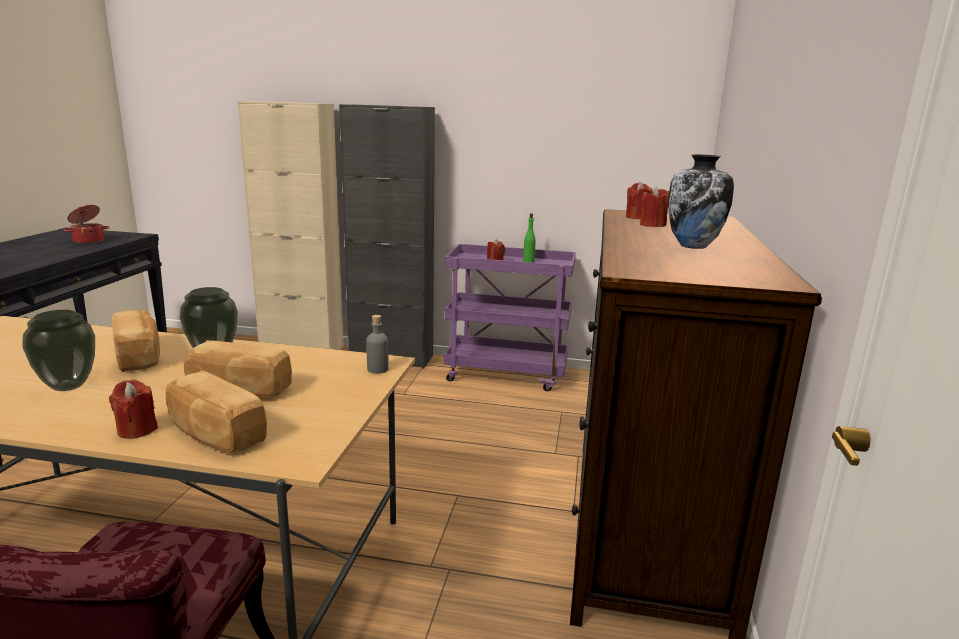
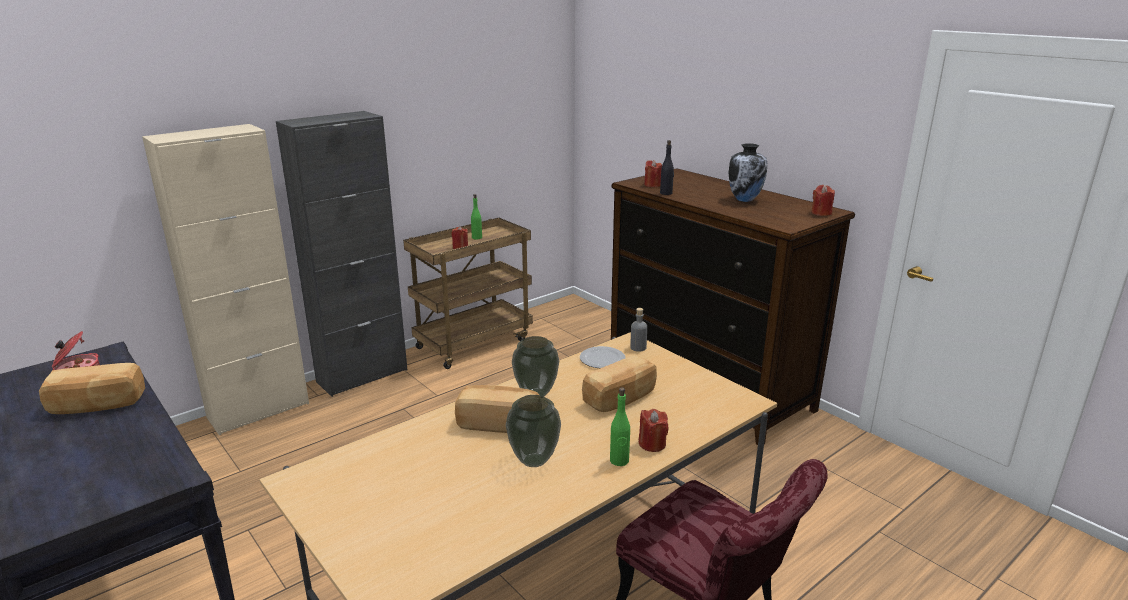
camera: 50 degrees left, 5 degrees up
bread [166,370,267,453] -> bread moved to [39,363,145,414]
purple cart [444,244,576,391] -> brown cart [403,218,533,369]
red candle [640,187,669,227] -> red candle moved to [812,185,835,216]
none -> plate [580,346,625,368]
none -> green bottle [610,387,630,466]
none -> black bottle [660,140,674,195]

